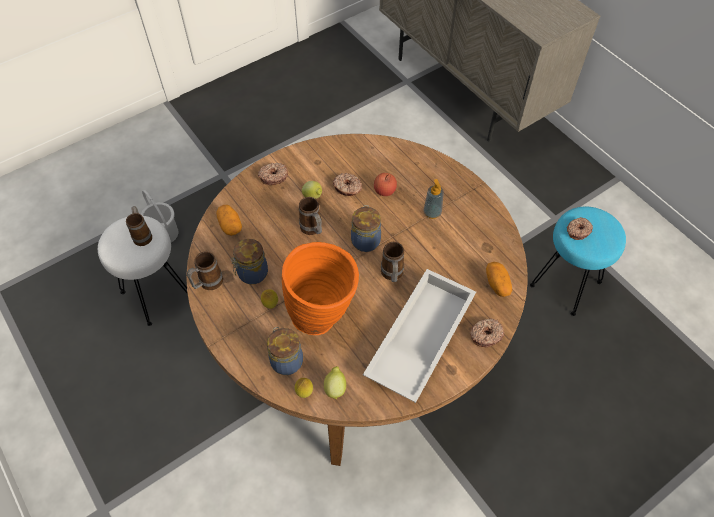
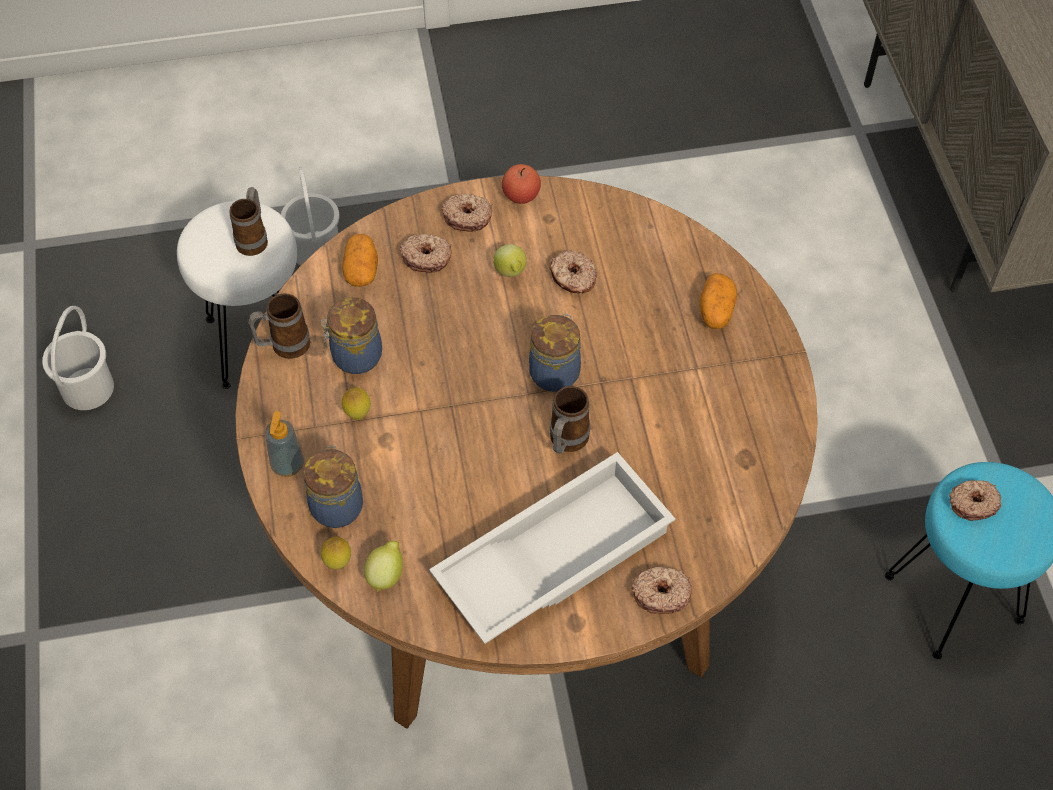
camera: 25 degrees right, 0 degrees up
orange vase [282,242,359,335] -> none
mug [299,197,322,235] -> none
apple [374,173,397,196] -> apple moved to [502,164,541,204]
soap dispenser [424,179,444,219] -> soap dispenser moved to [265,411,304,477]
potato [486,262,512,297] -> potato moved to [699,273,737,329]
none -> white bucket [42,306,114,410]
none -> donut [399,234,452,272]

